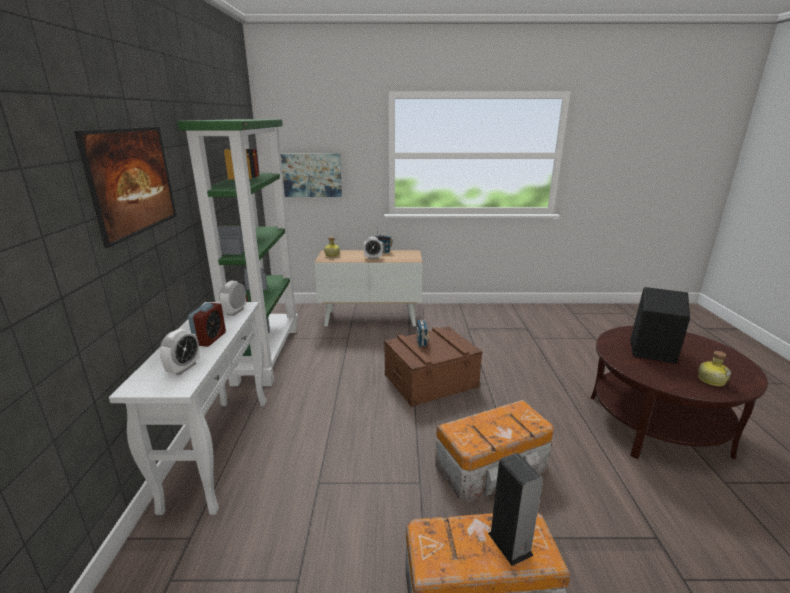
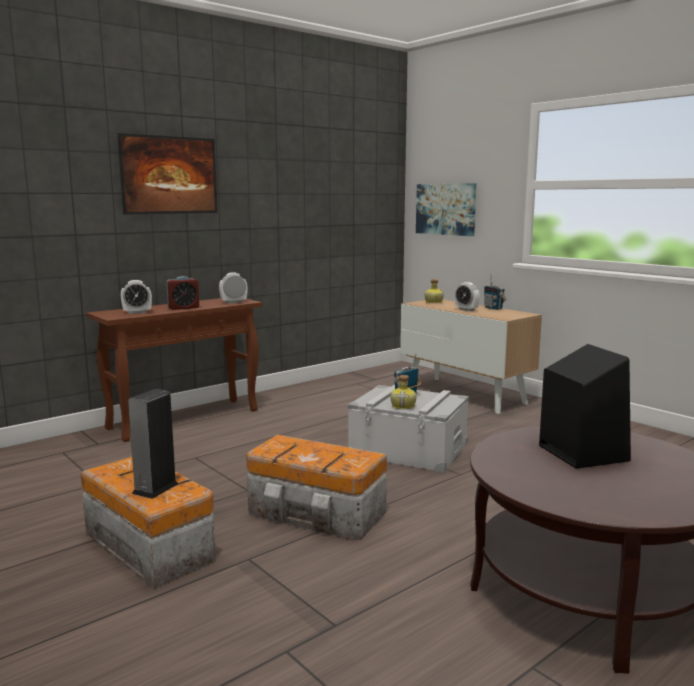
camera: 50 degrees right, 10 degrees down
white console table [109,302,266,515] -> brown console table [86,298,262,442]
green bookcase [177,119,298,386] -> none
brown storage box [384,326,482,407] -> grey storage box [348,385,469,473]
bottle [698,351,731,386] -> bottle moved to [390,375,417,409]

